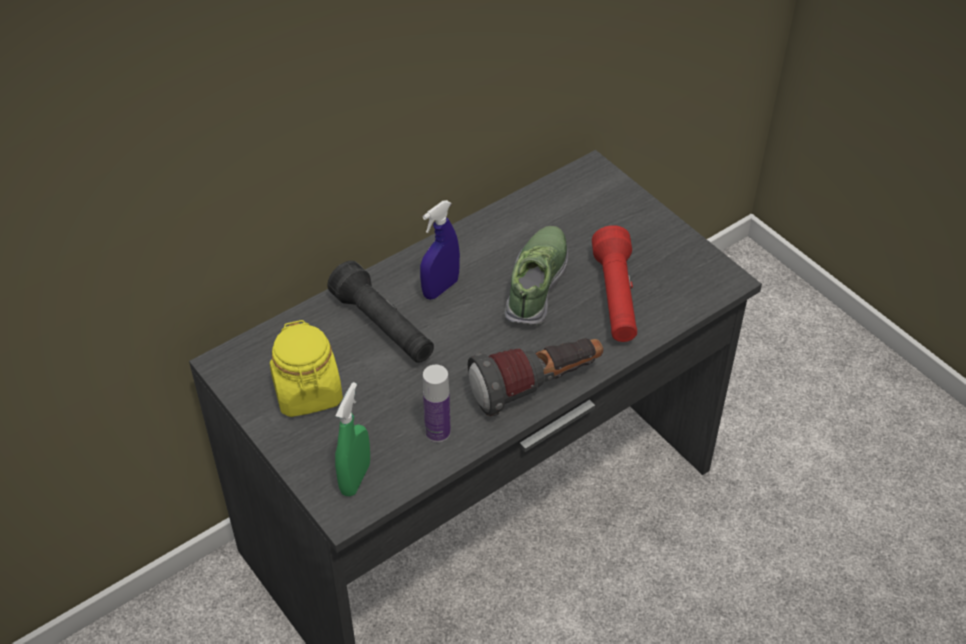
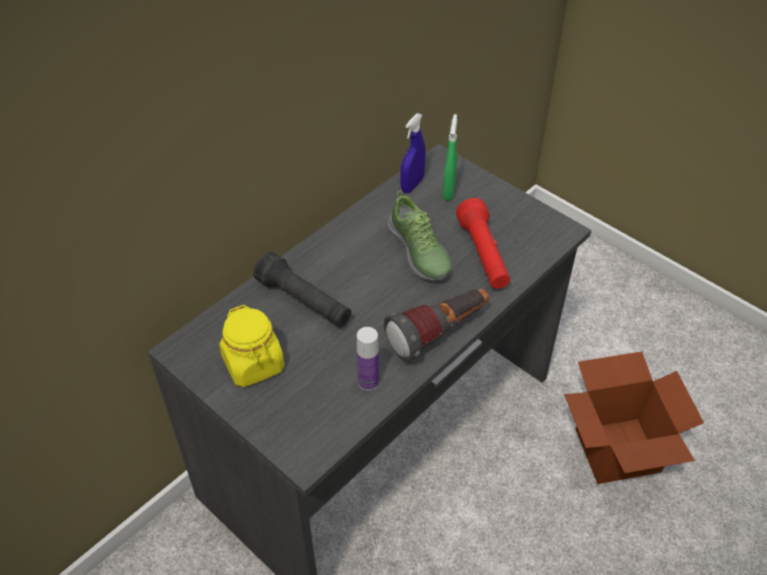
camera: 10 degrees left, 0 degrees up
green spray bottle [335,382,370,496] -> green spray bottle moved to [443,114,457,201]
blue spray bottle [420,200,460,300] -> blue spray bottle moved to [400,113,426,193]
shoe [504,226,568,326] -> shoe turned 150 degrees clockwise [387,190,452,281]
none -> cardboard box [564,351,704,484]

